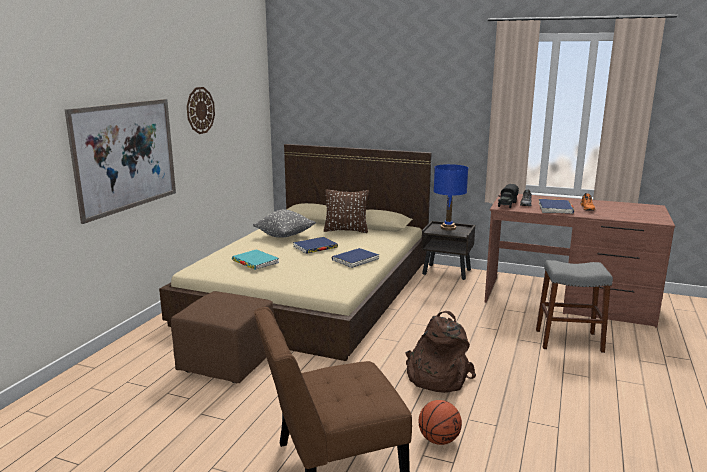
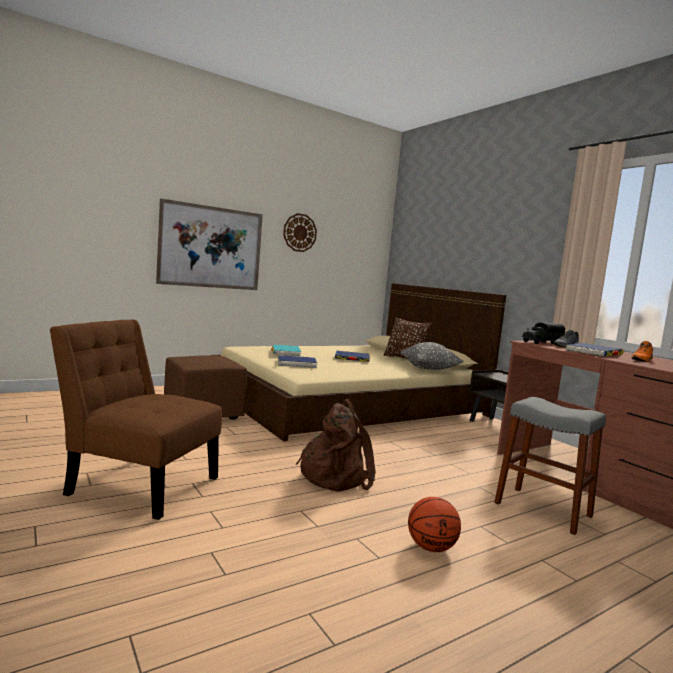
camera: 35 degrees right, 10 degrees down
grey pillow [253,210,316,238] -> grey pillow moved to [400,342,464,370]
blue book [332,248,379,268] -> blue book moved to [278,355,317,368]
basketball [419,400,462,445] -> basketball moved to [408,497,461,552]
blue table lamp [434,164,468,231] -> none

